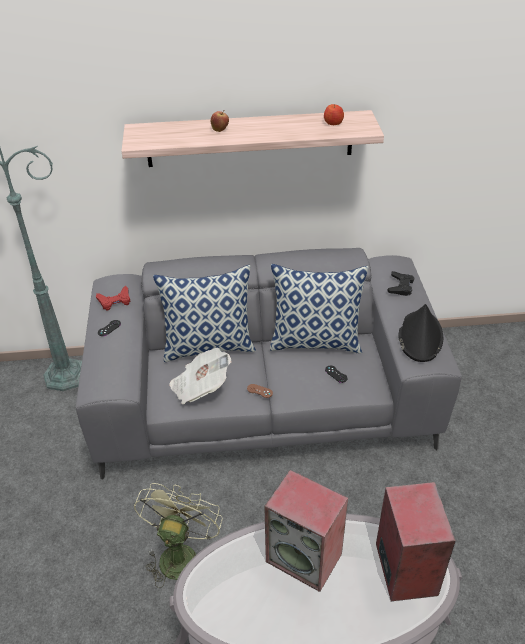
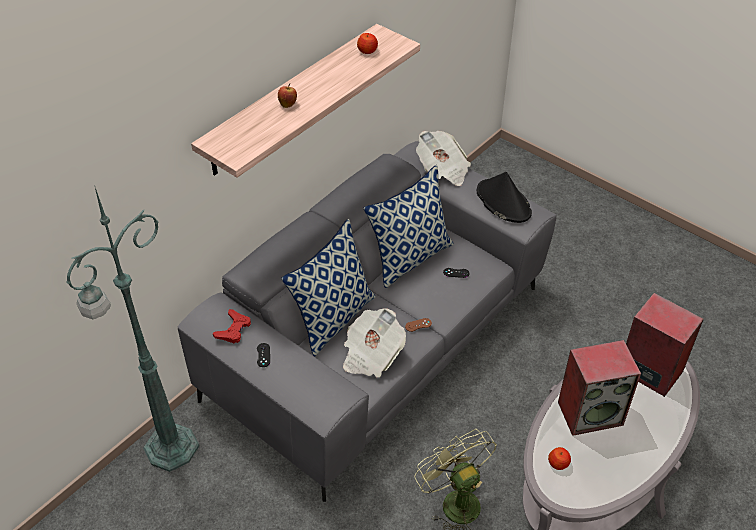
camera: 45 degrees left, 5 degrees up
black game controller [387,271,414,296] -> newspaper [416,131,471,186]
none -> apple [548,447,571,470]

